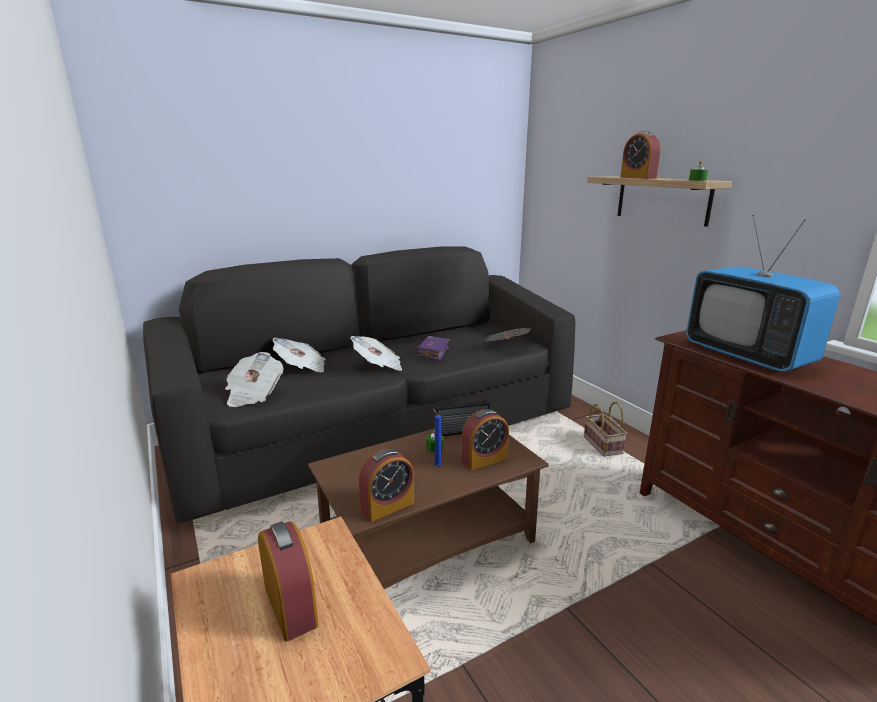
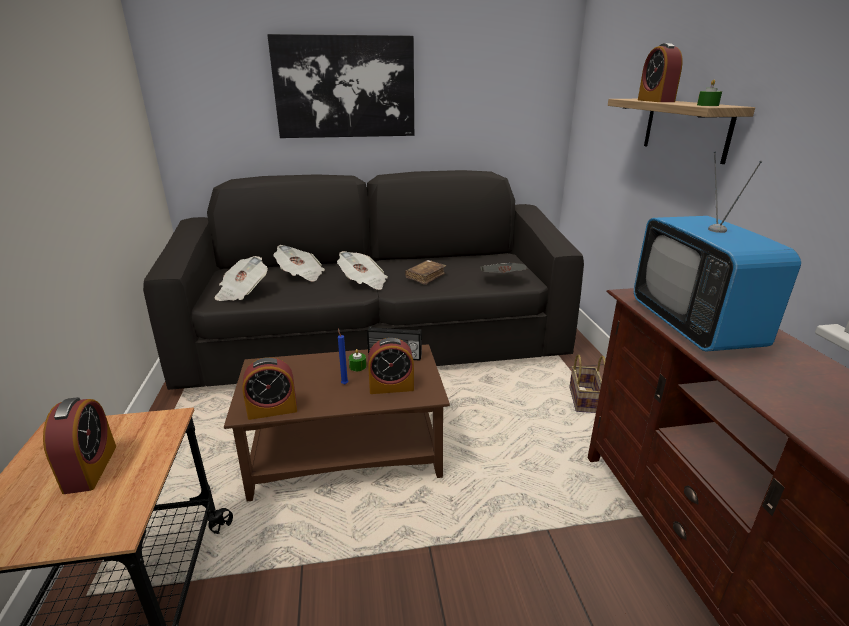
camera: 20 degrees right, 5 degrees up
purple book [416,336,450,360] -> brown book [405,260,446,285]
none -> picture [267,34,414,138]

